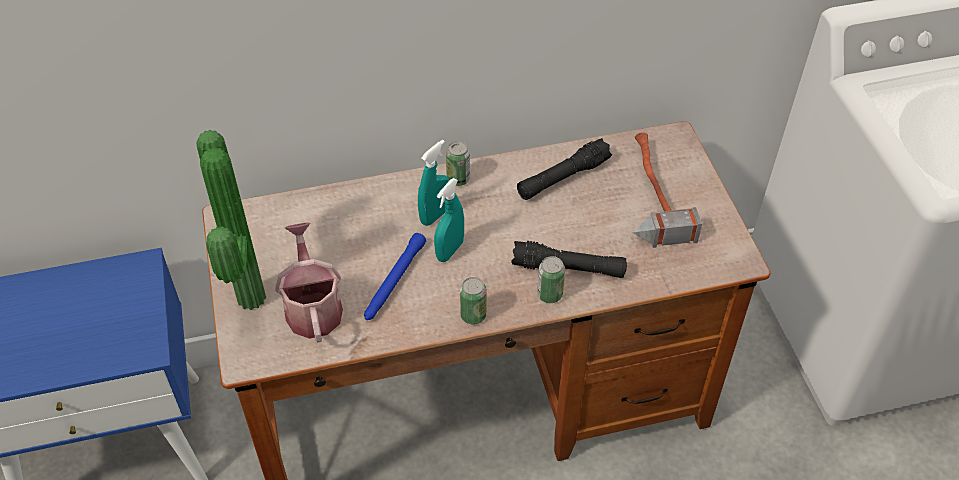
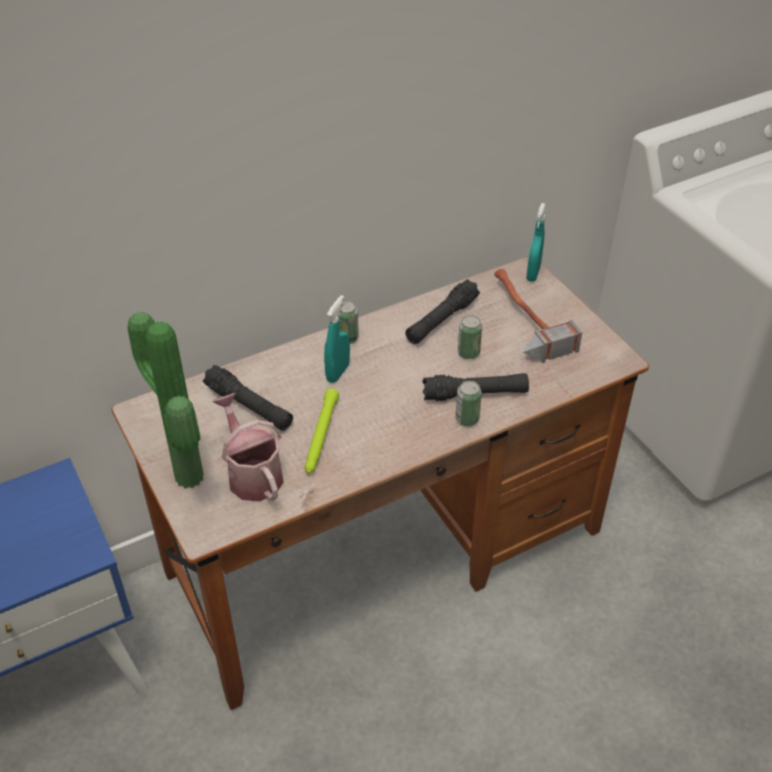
camera: 15 degrees left, 5 degrees down
blue flashlight [364,233,426,320] -> green flashlight [305,389,339,474]
turquoise spray bottle [434,178,464,262] -> turquoise spray bottle moved to [526,203,546,282]
can [460,277,487,324] -> can moved to [458,315,482,359]
none -> black flashlight [203,365,293,431]

